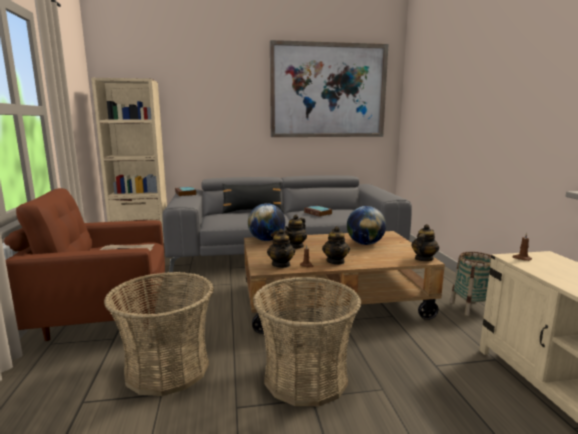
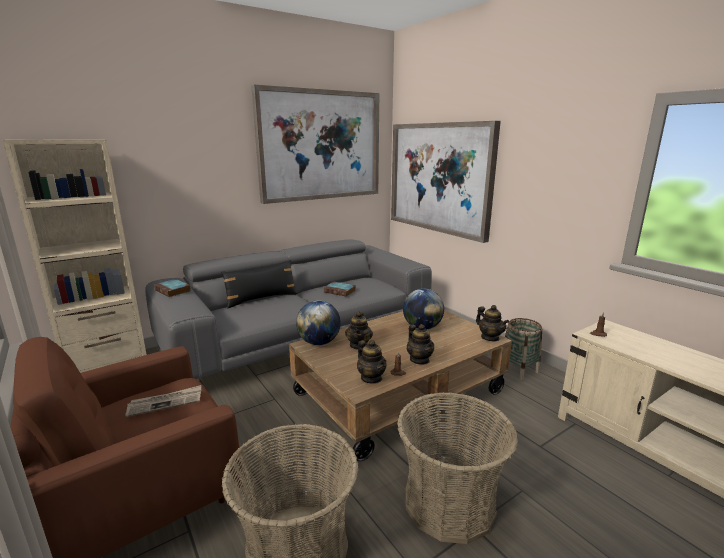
camera: 25 degrees left, 5 degrees up
teapot [411,224,439,261] -> teapot turned 135 degrees clockwise [476,305,509,341]
none -> picture [391,121,501,243]

